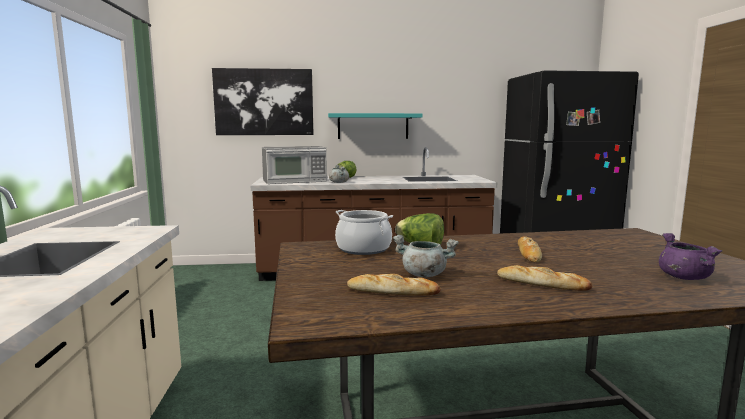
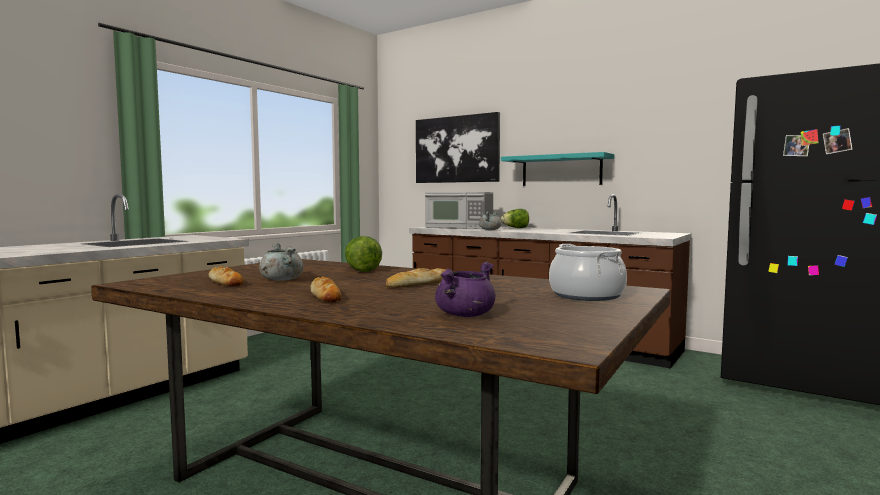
camera: 40 degrees right, 5 degrees down
cooking pot [335,210,393,255] -> cooking pot moved to [549,244,627,301]

